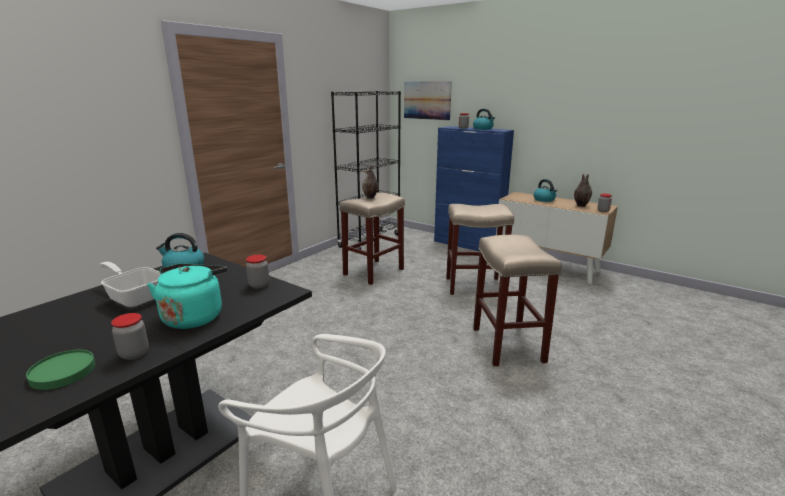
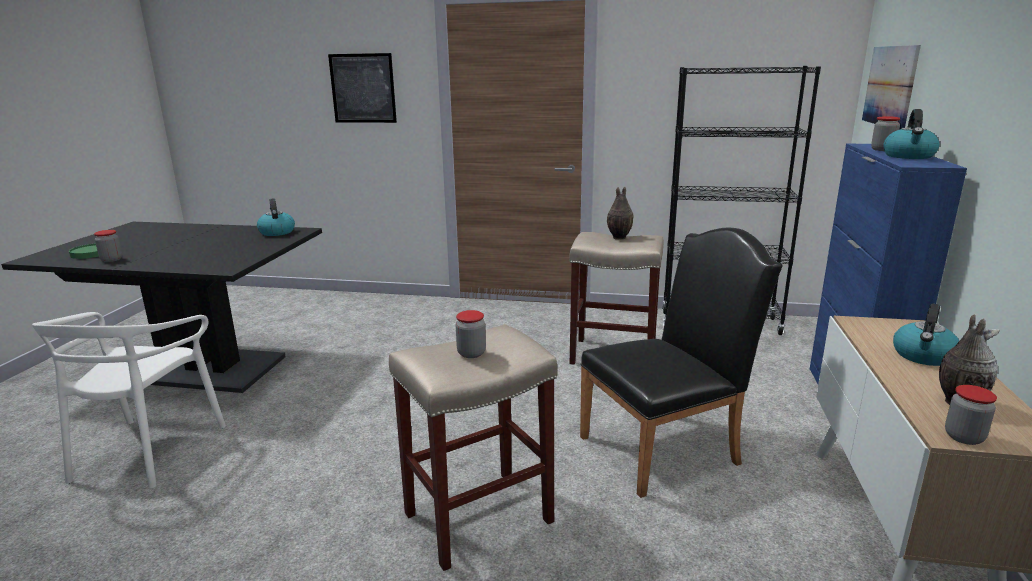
camera: 65 degrees right, 0 degrees up
frying pan [99,262,161,307] -> none
turquoise kettle [147,264,227,329] -> none
jar [246,255,269,289] -> jar moved to [456,310,486,358]
beige stool [446,204,514,295] -> black chair [580,228,783,498]
none -> picture [328,53,397,123]

